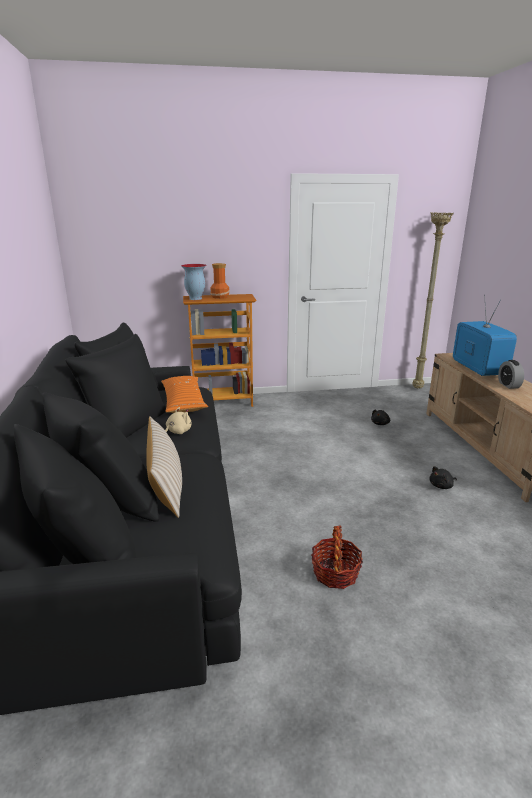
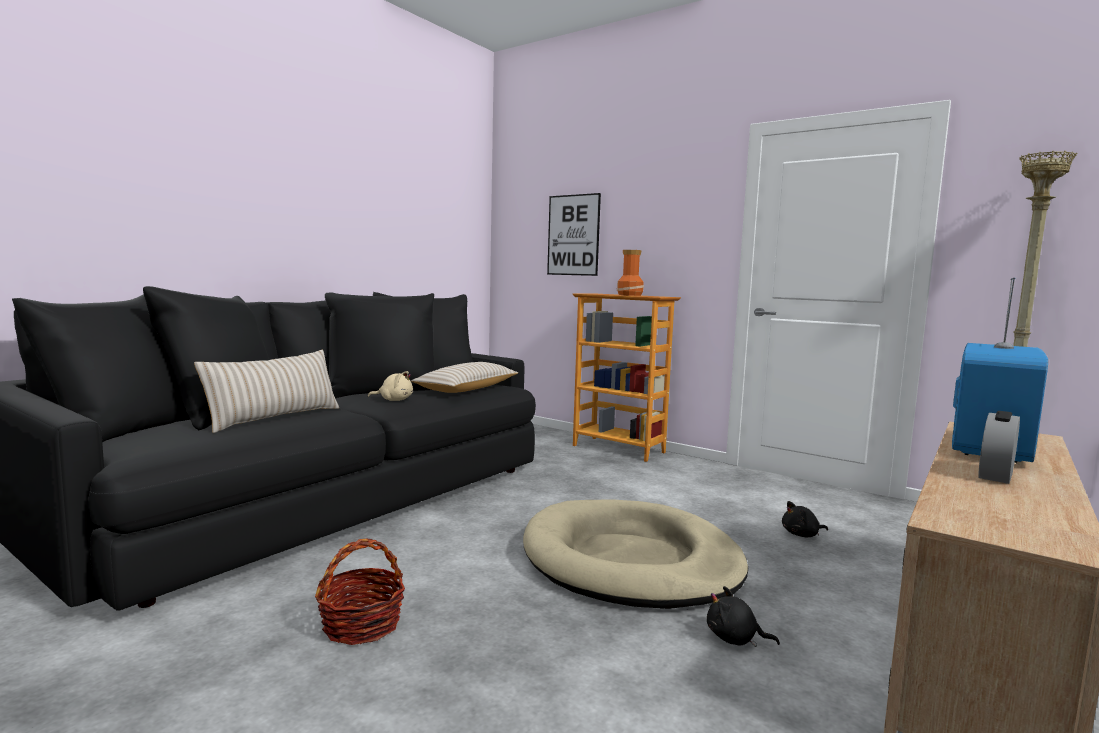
camera: 45 degrees right, 15 degrees down
orange pillow [161,376,208,413] -> beige pillow [411,362,518,393]
vase [181,264,206,300] -> none
none -> beige dog bed [523,499,748,609]
none -> picture [547,193,601,276]

